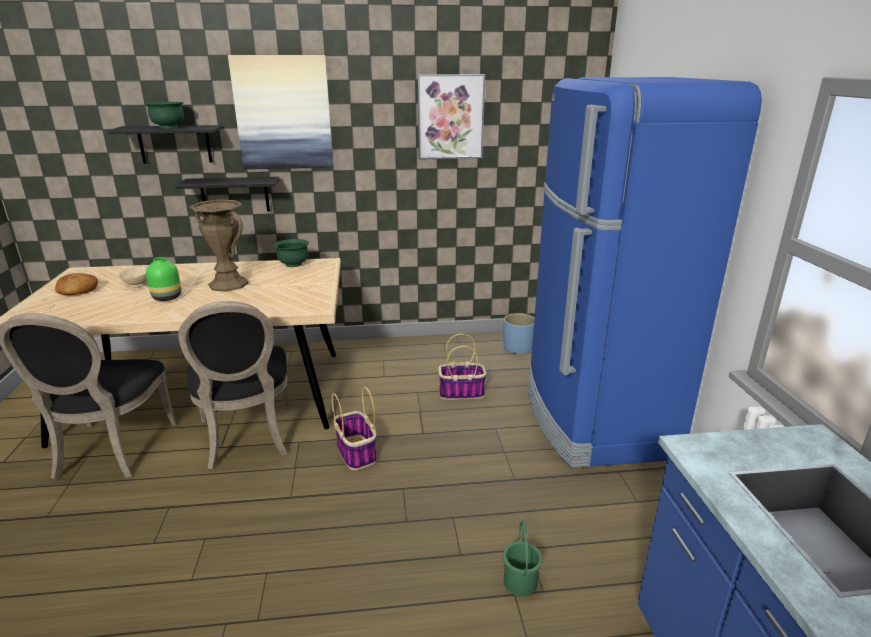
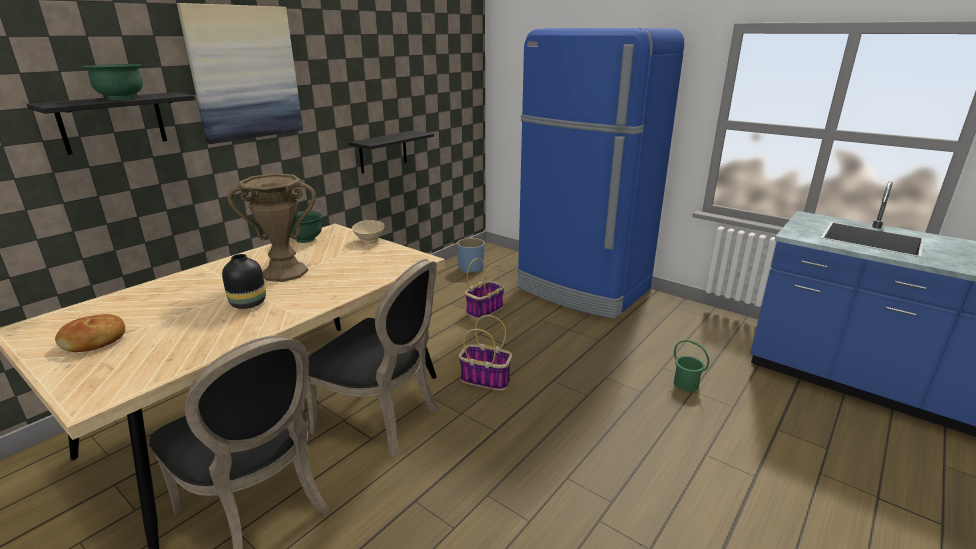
camera: 45 degrees left, 0 degrees up
beige bowl [118,265,149,288] -> beige bowl moved to [352,220,385,243]
green vase [146,257,181,301] -> black vase [222,254,266,309]
black shelf [176,177,280,211] -> black shelf moved to [348,130,434,173]
picture [418,74,485,159] -> none

